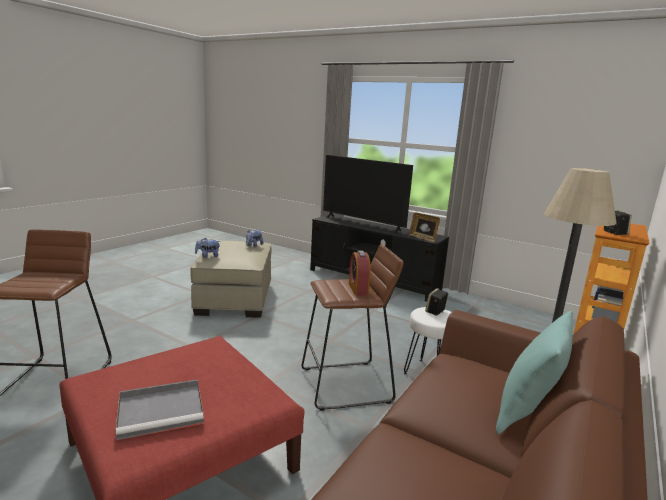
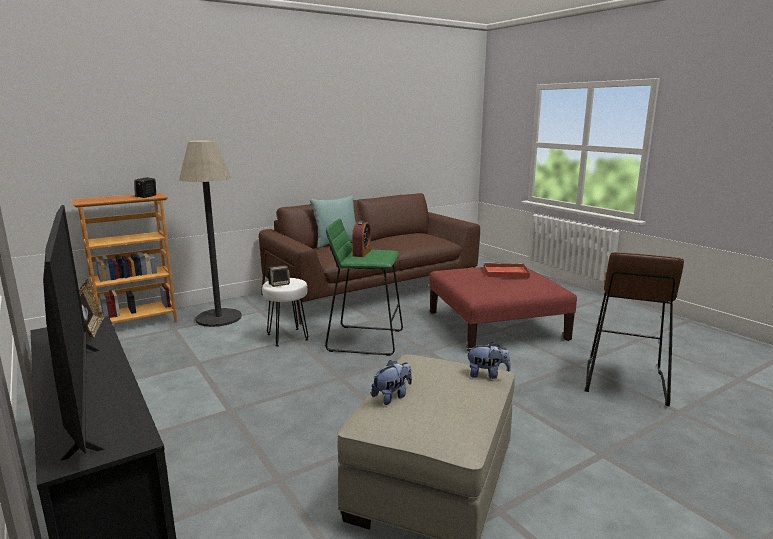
camera: 155 degrees left, 0 degrees up
grey tray [116,379,204,440] -> red tray [483,263,530,278]
brown stool [302,244,403,410] -> green stool [325,218,403,356]

